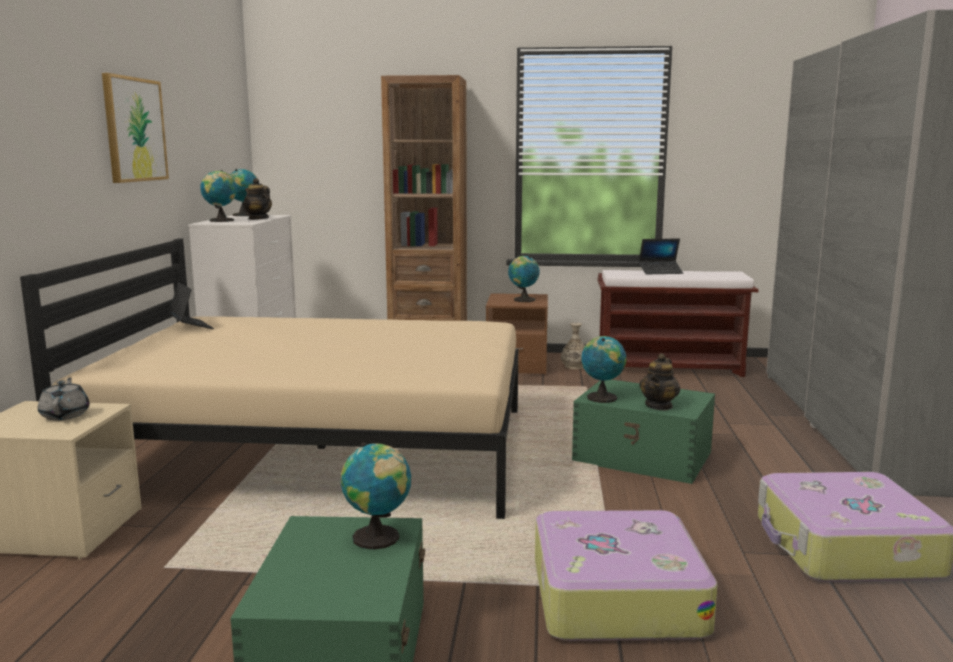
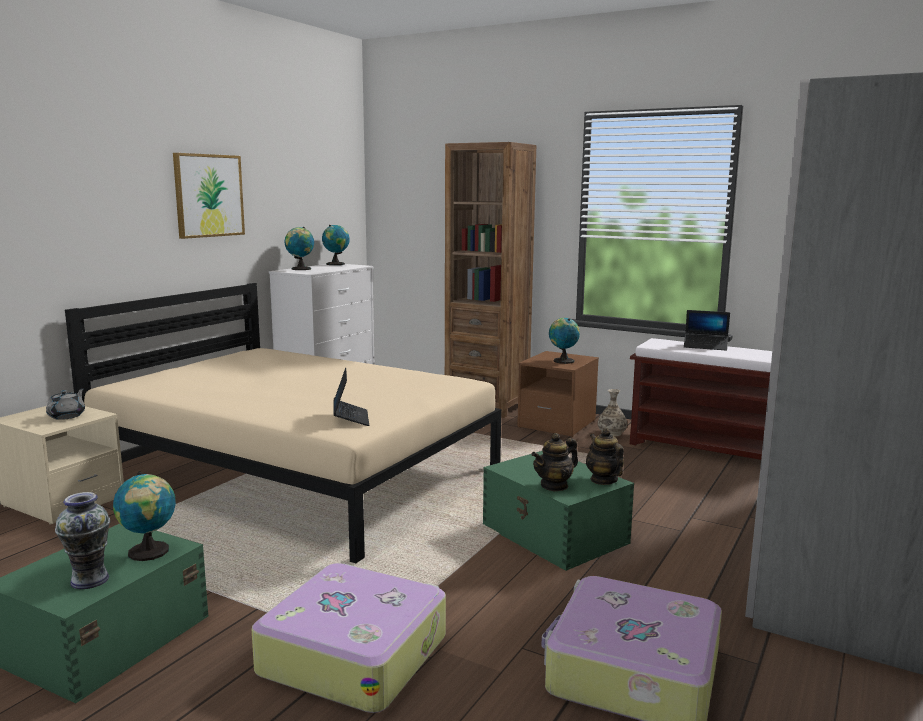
camera: 25 degrees right, 0 degrees up
laptop [168,282,214,329] -> laptop moved to [333,368,369,426]
teapot [243,178,272,220] -> teapot moved to [586,428,624,485]
globe [581,336,626,403] -> none
none -> vase [55,492,110,589]

